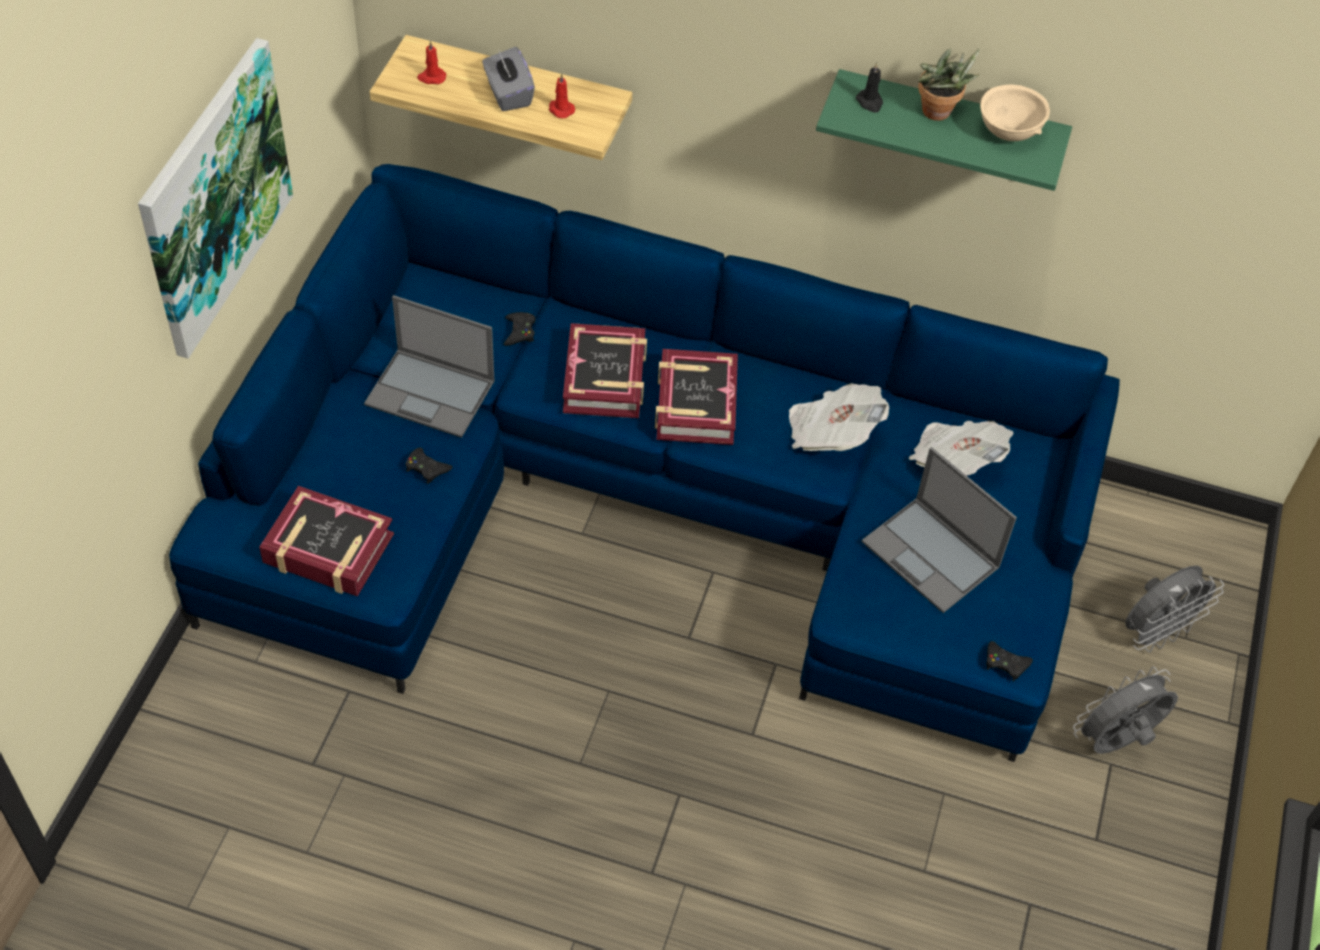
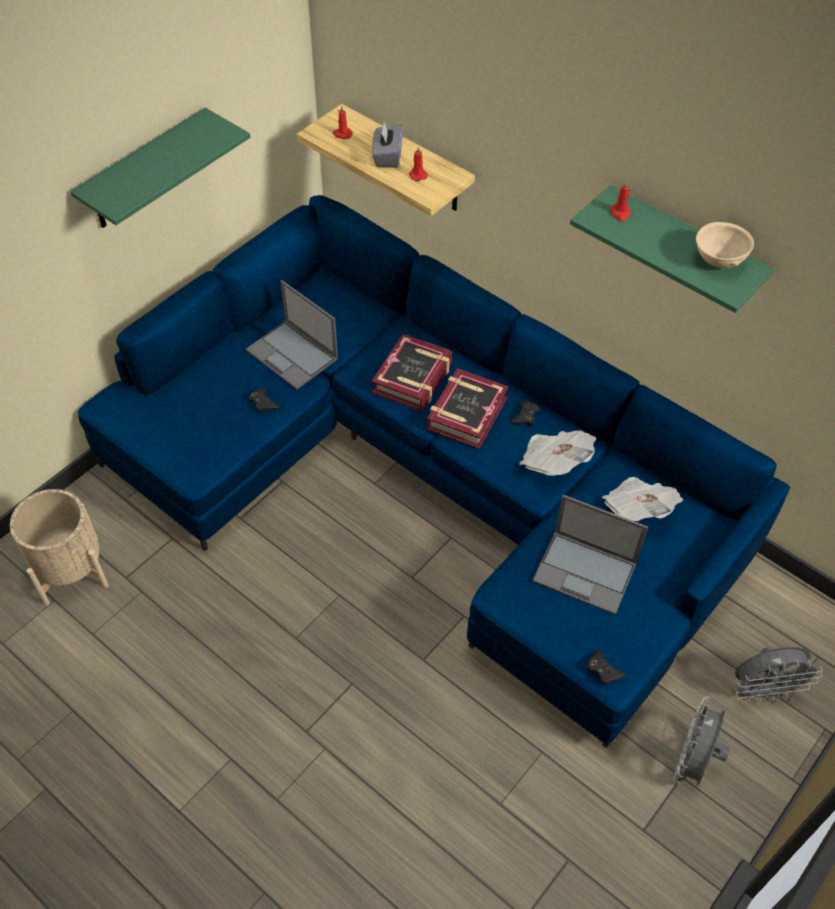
camera: 25 degrees right, 0 degrees up
picture [138,38,293,359] -> green shelf [70,108,250,228]
book [259,486,394,597] -> none
black game controller [504,312,535,346] -> black game controller moved to [509,401,539,426]
black candle [856,62,883,112] -> red candle [610,181,630,222]
laptop [861,447,1017,613] -> laptop turned 45 degrees counterclockwise [532,495,648,615]
potted plant [917,48,980,121] -> none
grey fan [1073,666,1178,754] -> grey fan turned 60 degrees counterclockwise [673,696,730,786]
none -> beige planter [10,489,109,606]

